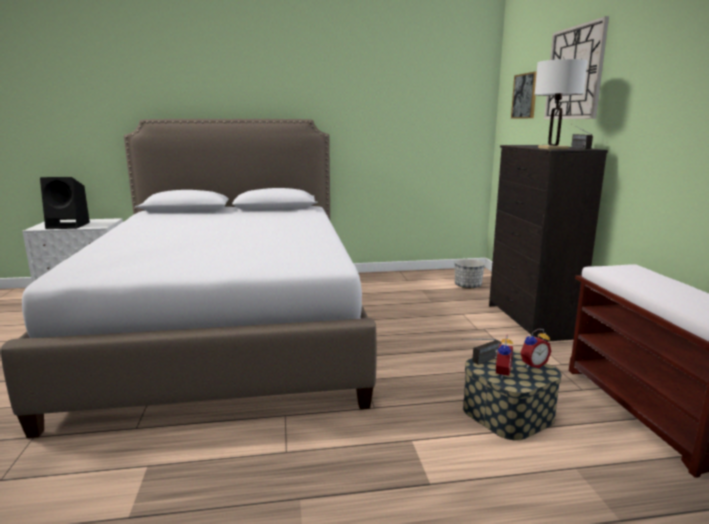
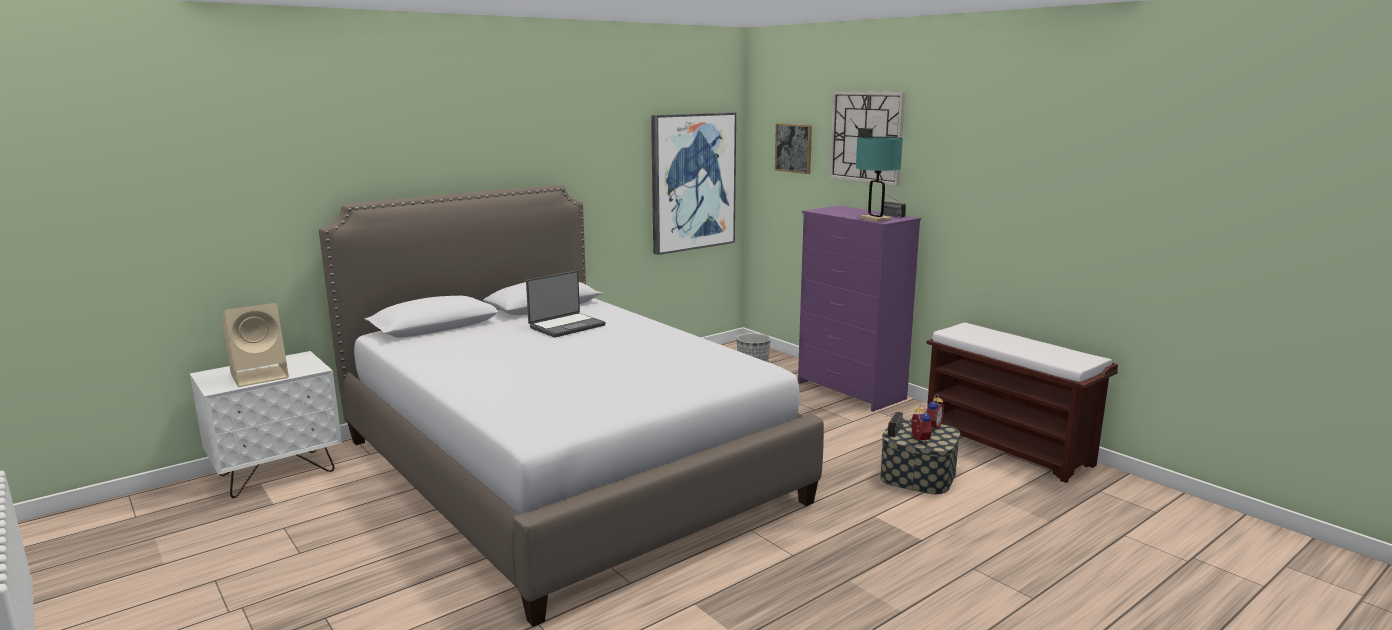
camera: 30 degrees left, 0 degrees up
black speaker [40,177,90,229] -> beige speaker [222,303,289,387]
black dresser [489,145,608,342] -> purple dresser [798,206,921,412]
white table lamp [534,59,587,149] -> turquoise table lamp [856,137,903,222]
none -> laptop [526,271,606,338]
none -> picture [651,112,736,255]

